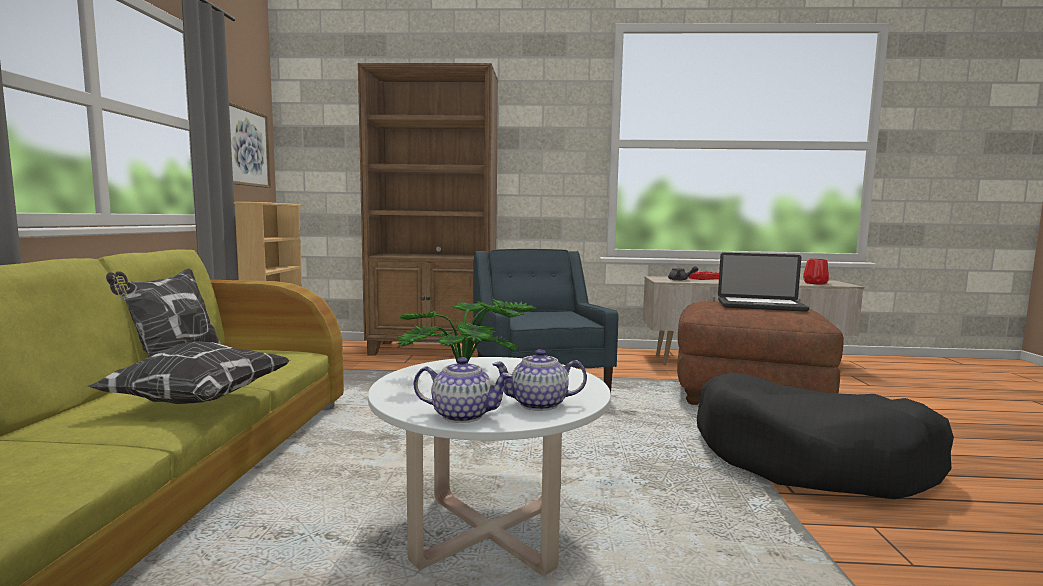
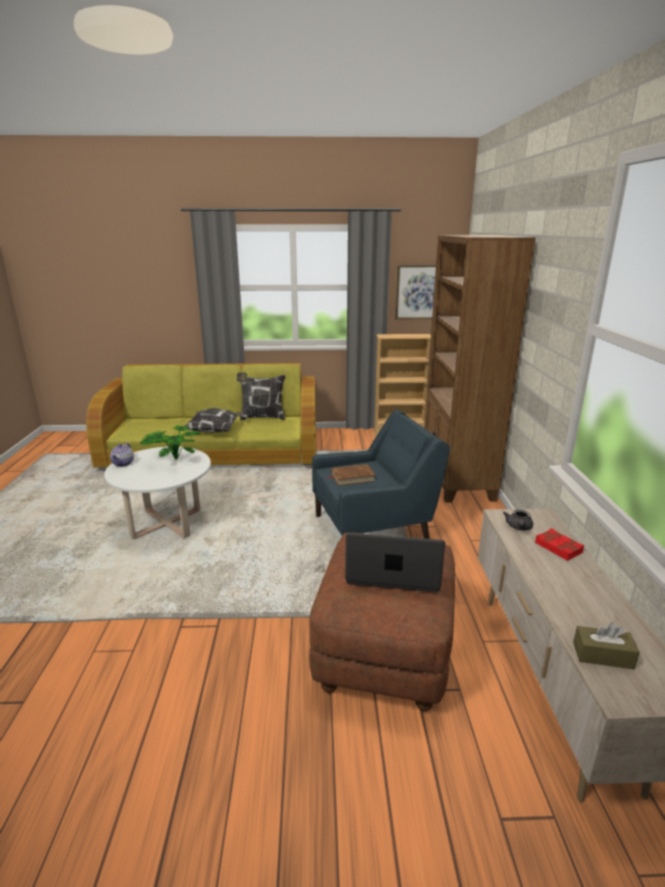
camera: 85 degrees right, 15 degrees up
teapot [492,349,587,411] -> none
black dog bed [697,373,954,499] -> none
laptop [718,253,809,312] -> laptop turned 90 degrees clockwise [345,533,445,592]
red vase [803,259,829,285] -> brown tissue box [573,623,640,669]
none -> brown book [326,464,375,486]

